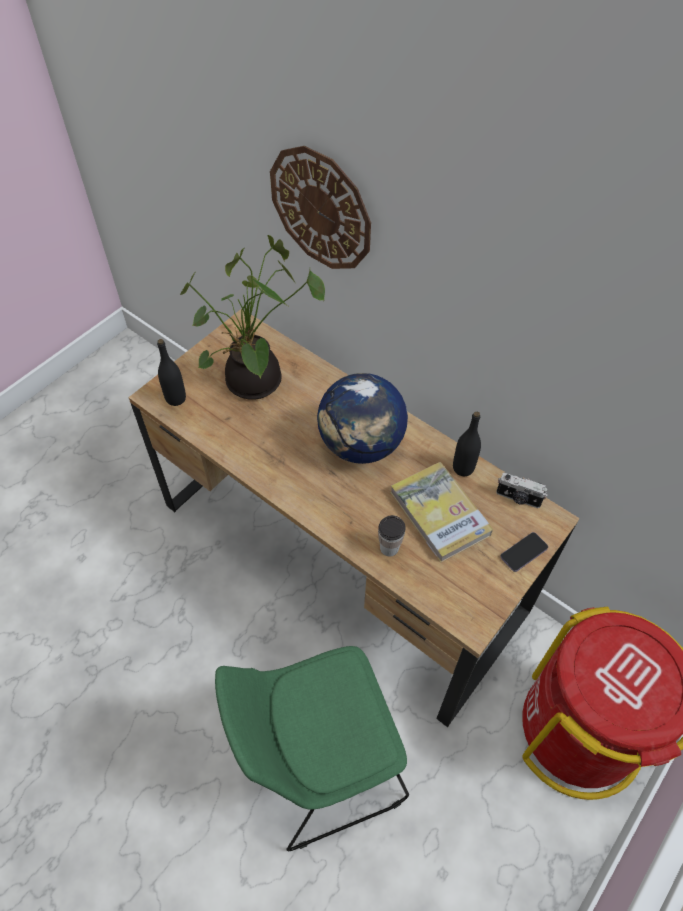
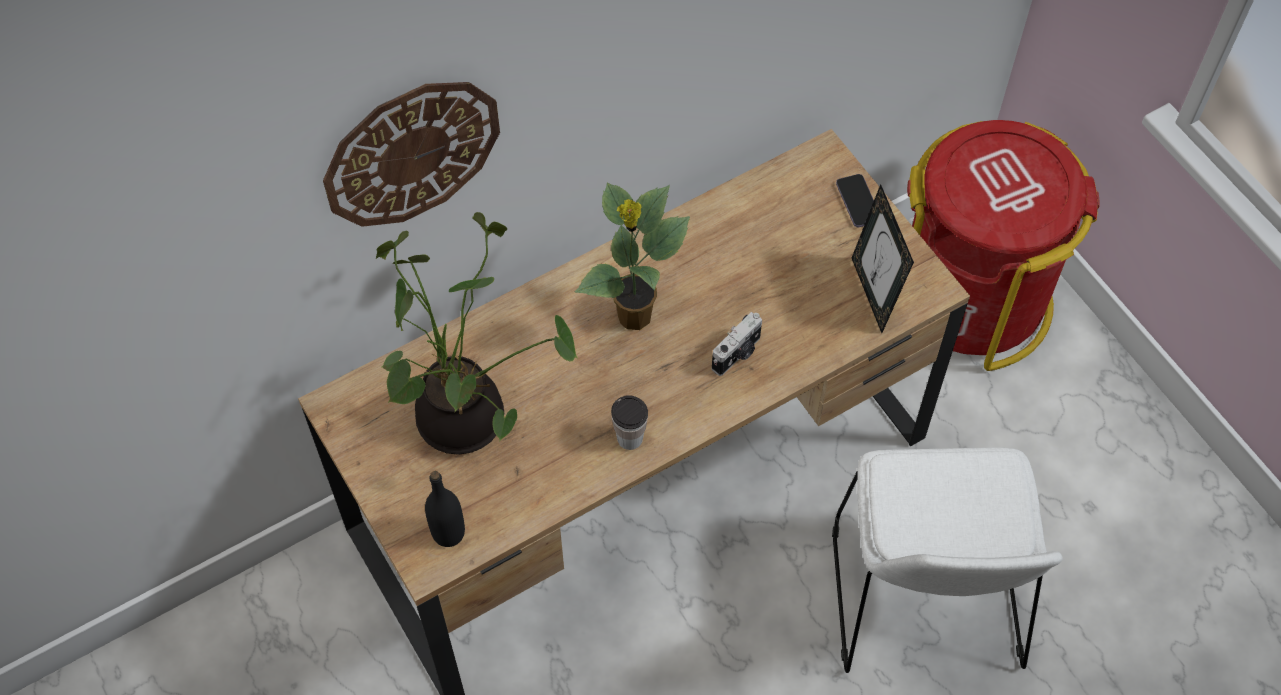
camera: 70 degrees left, 5 degrees up
green chair [215,646,409,851] -> white chair [832,447,1062,673]
globe [317,373,408,464] -> potted plant [575,183,690,330]
cup [378,515,406,557] -> cup moved to [611,395,648,450]
book [390,462,493,563] -> none
black bottle [453,412,481,476] -> none
camera [496,473,547,508] -> camera moved to [712,312,762,376]
none -> picture frame [852,184,914,333]

